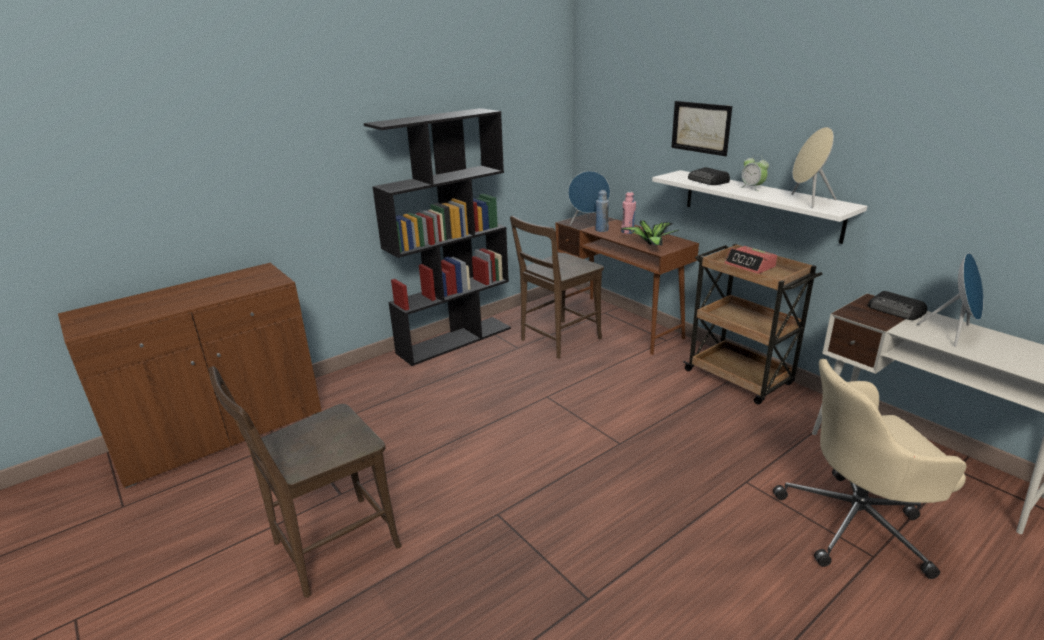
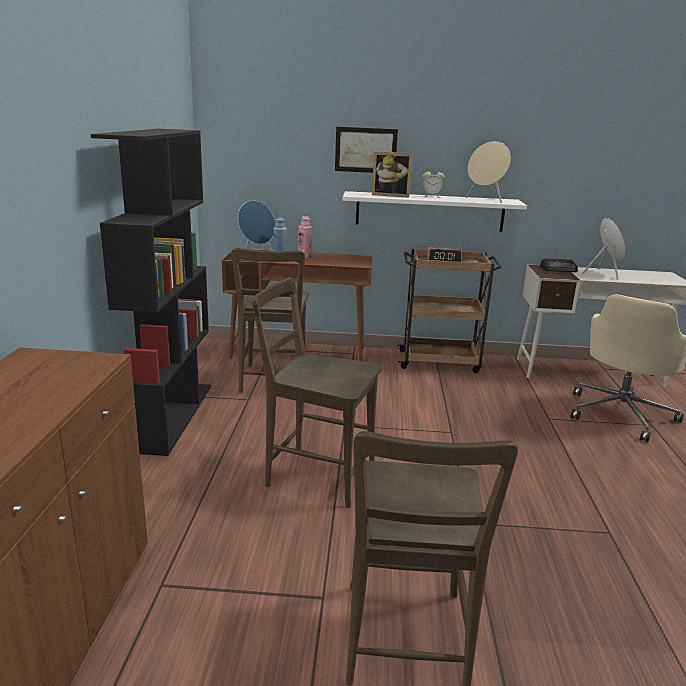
camera: 50 degrees left, 5 degrees down
potted plant [620,220,680,246] -> none
radio [688,167,730,185] -> picture frame [372,151,413,198]
none -> brown chair [252,277,382,508]

